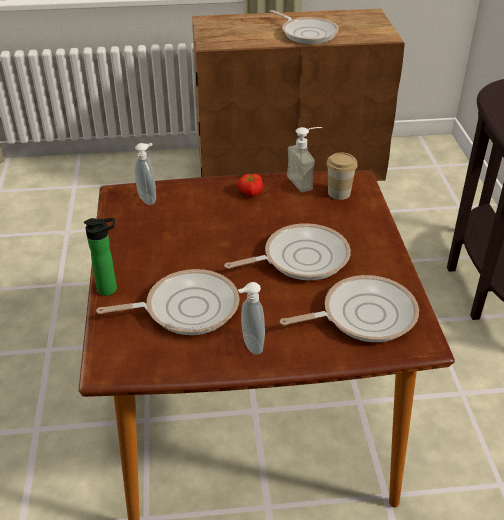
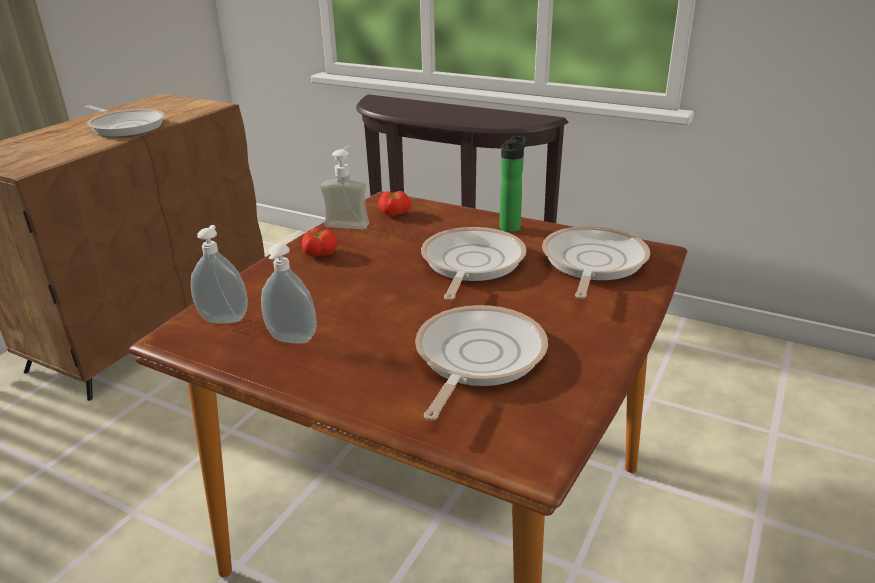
camera: 55 degrees left, 10 degrees down
bottle [84,218,117,296] -> bottle moved to [499,136,527,232]
soap dispenser [238,282,265,355] -> soap dispenser moved to [261,243,317,344]
frying pan [270,10,339,44] -> frying pan turned 45 degrees clockwise [85,105,165,137]
cup [326,153,358,200] -> tomato [378,191,411,216]

